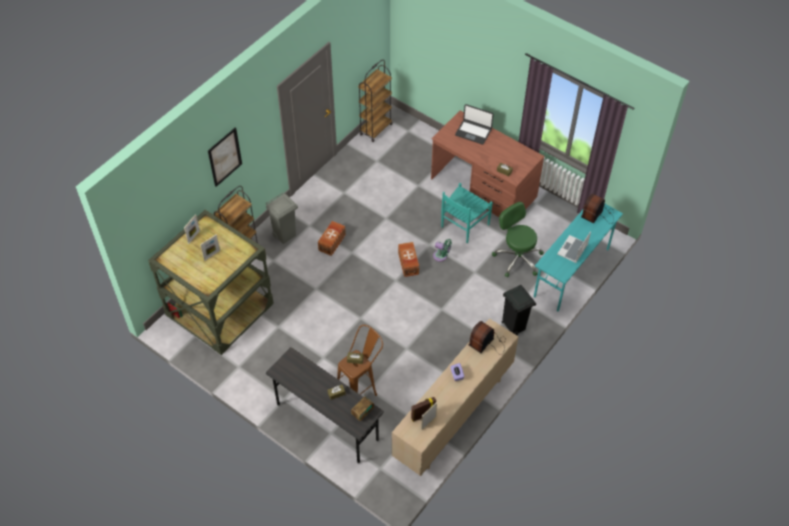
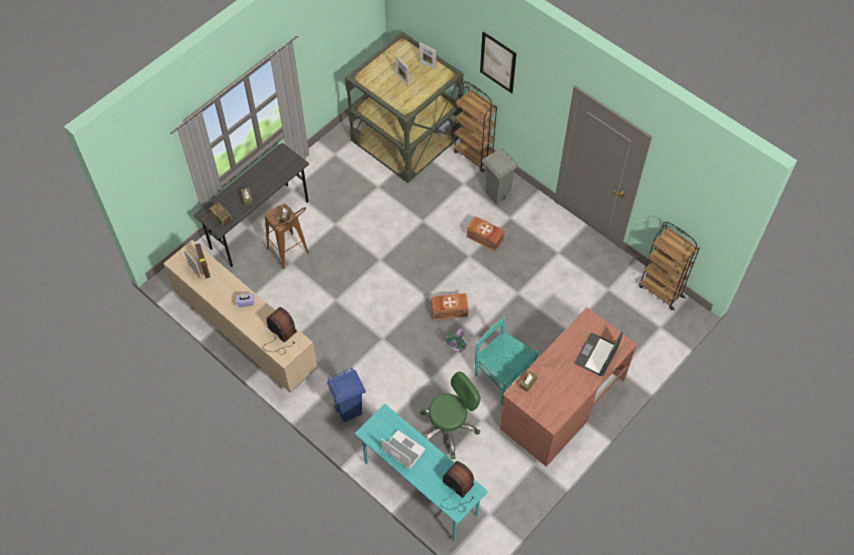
camera: 95 degrees right, 5 degrees up
black trash can [502,285,536,335] -> blue trash can [327,368,366,422]

